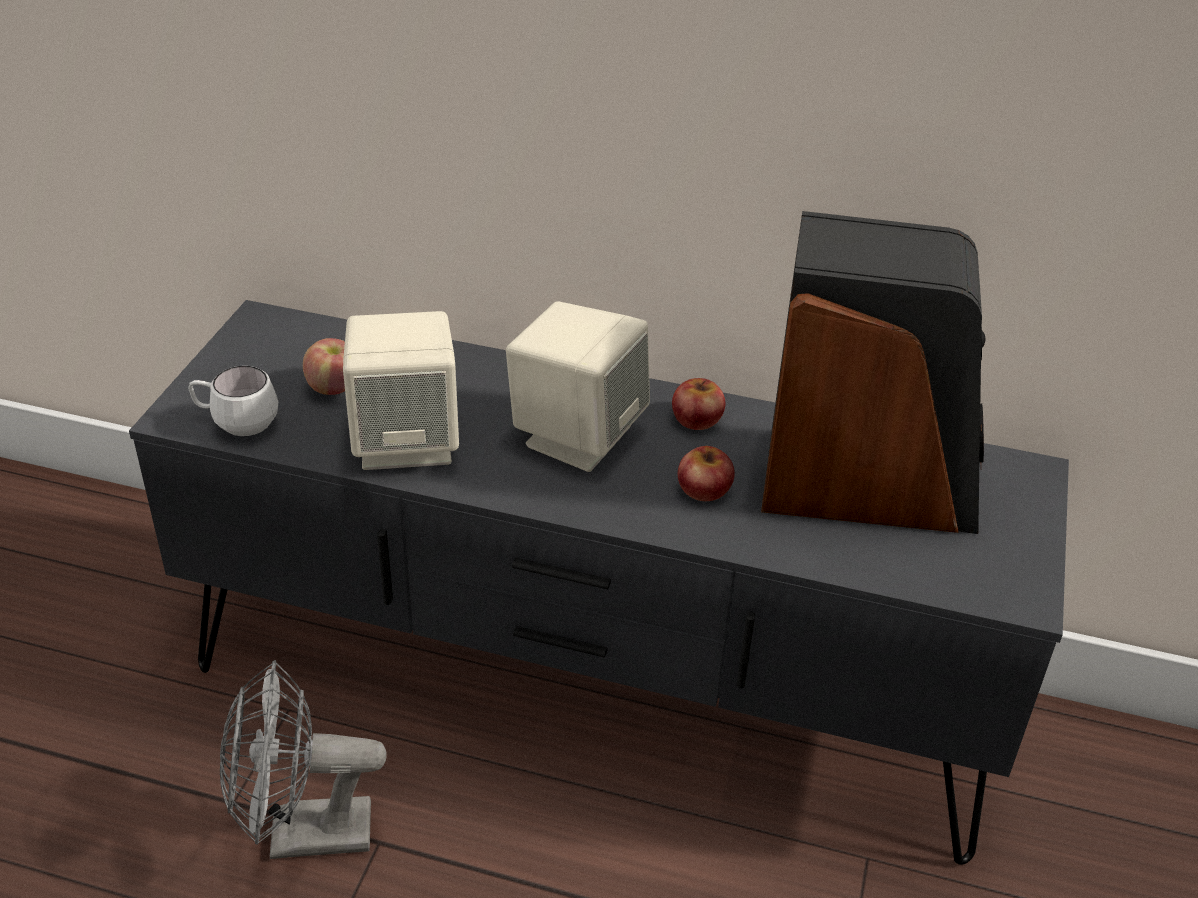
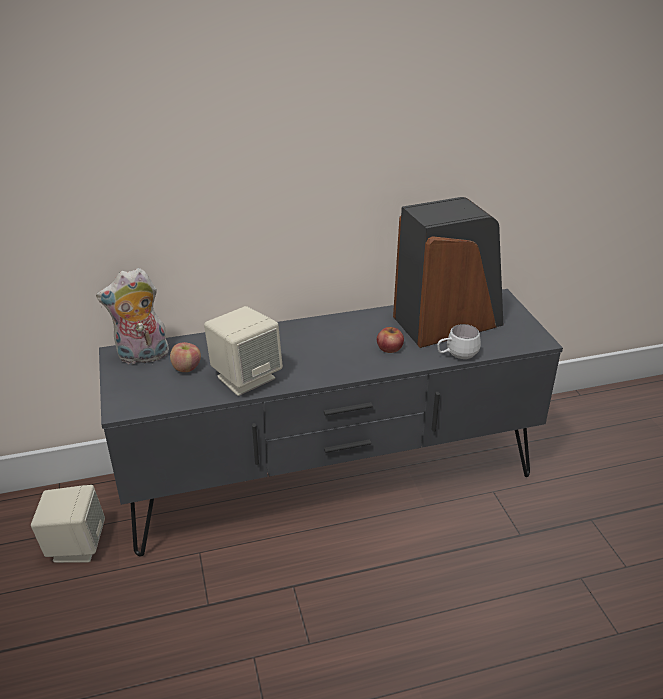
camera: 30 degrees left, 5 degrees down
white mug [188,366,278,436] -> white mug moved to [437,324,481,359]
grey fan [220,660,387,859] -> none
beige speaker [506,301,650,472] -> beige speaker moved to [31,485,105,563]
apple [672,378,725,430] -> none
none -> plush toy [96,268,169,364]

